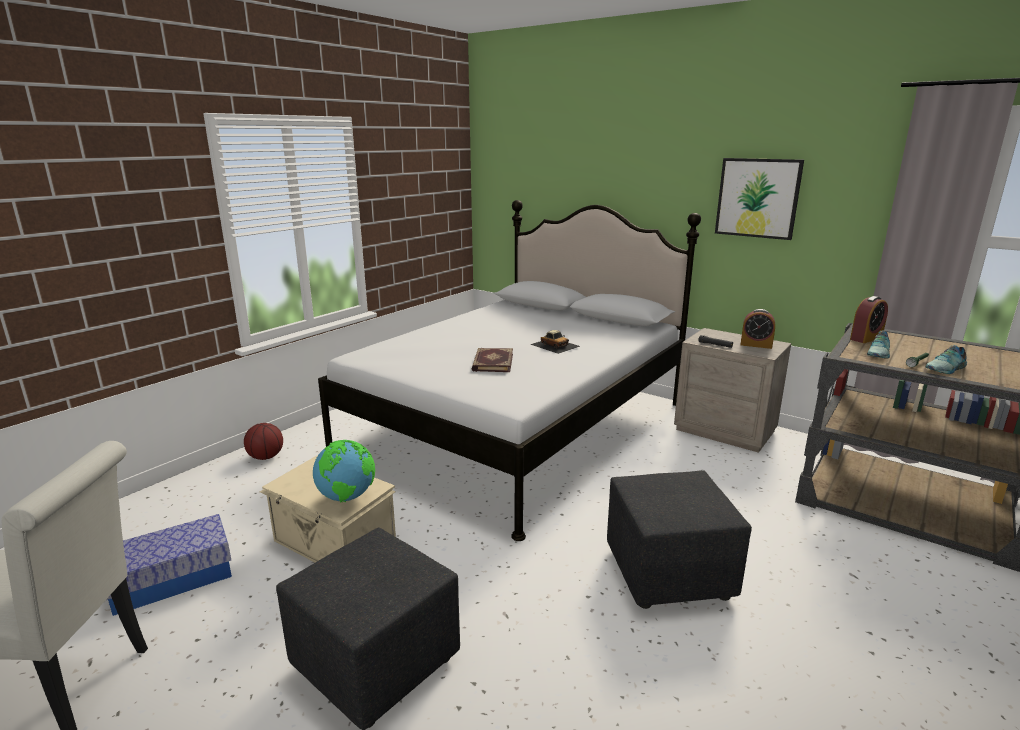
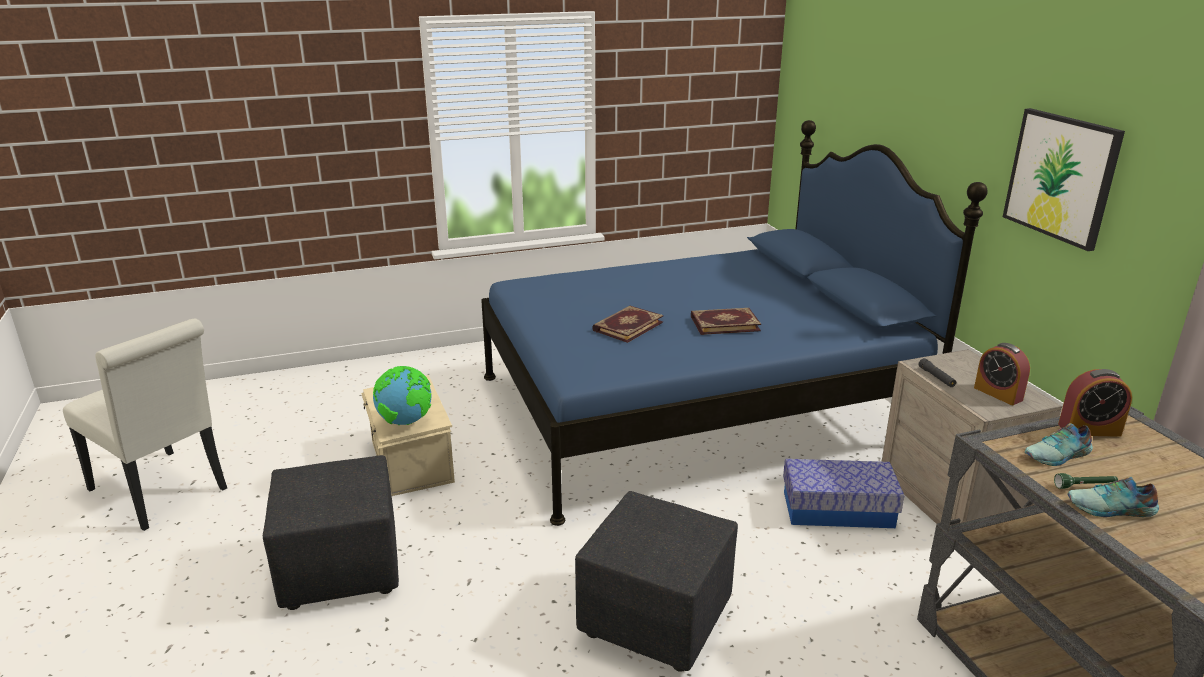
camera: 35 degrees right, 5 degrees up
storage box [106,514,232,616] -> storage box moved to [783,459,904,528]
basketball [244,423,283,460] -> none
white bed [318,200,701,541] -> blue bed [481,120,988,526]
toy car [530,330,580,354] -> book [691,308,761,335]

